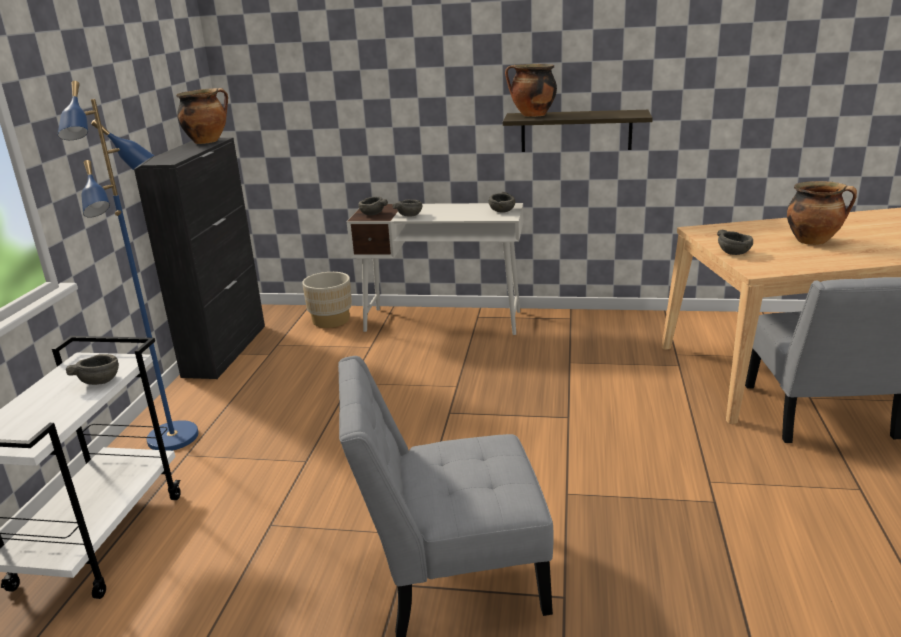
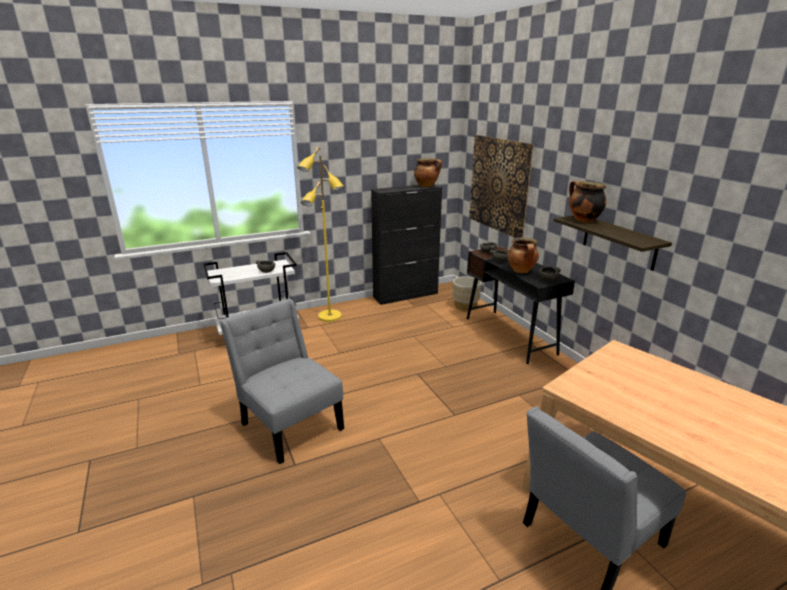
camera: 55 degrees right, 0 degrees up
blue floor lamp [58,81,199,451] -> yellow floor lamp [297,147,344,322]
white desk [347,203,523,335] -> black desk [467,246,575,364]
grey bowl [717,230,753,255] -> none
cooking pot [787,181,857,245] -> cooking pot moved to [507,237,539,273]
none -> picture [469,135,534,238]

